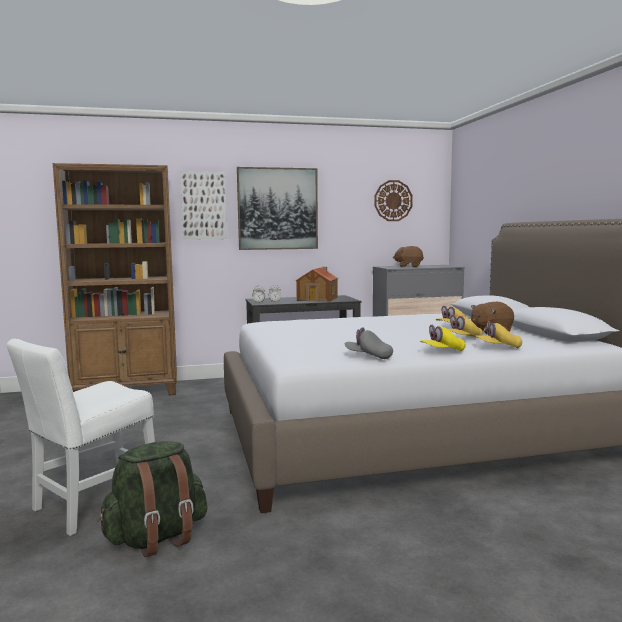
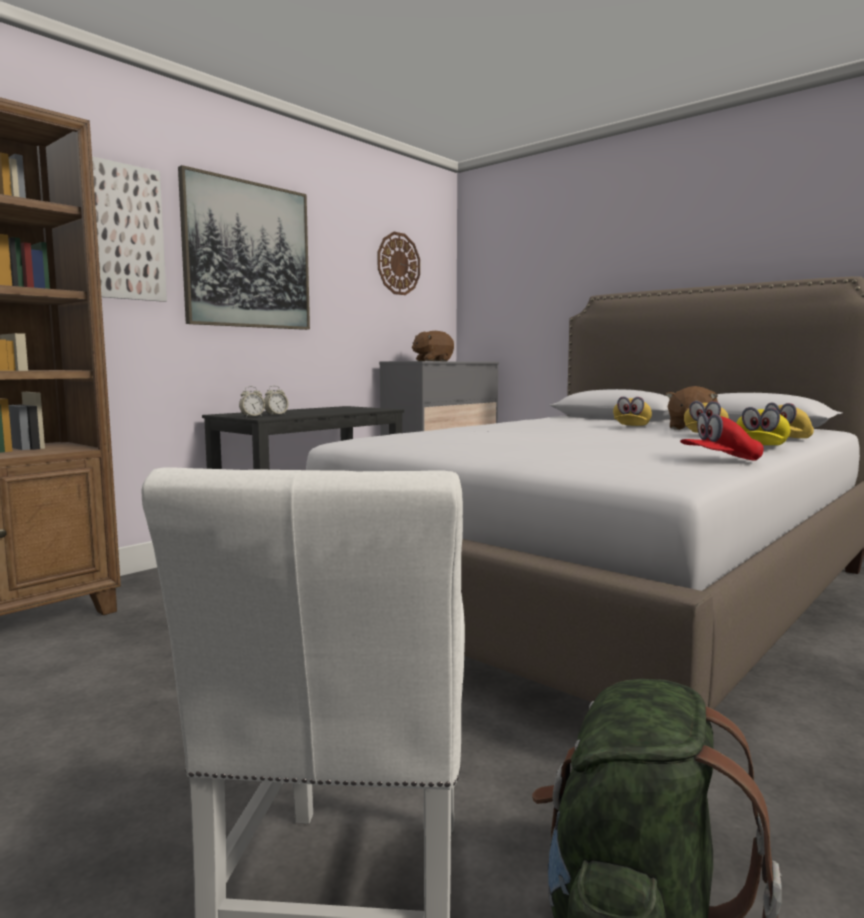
camera: 35 degrees left, 0 degrees up
toy house [296,267,338,302] -> none
grey cap [345,327,393,359] -> red cap [680,413,763,461]

